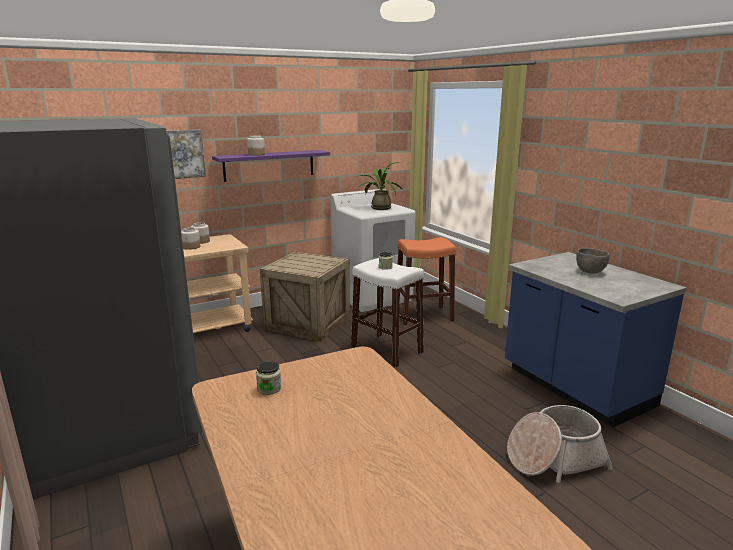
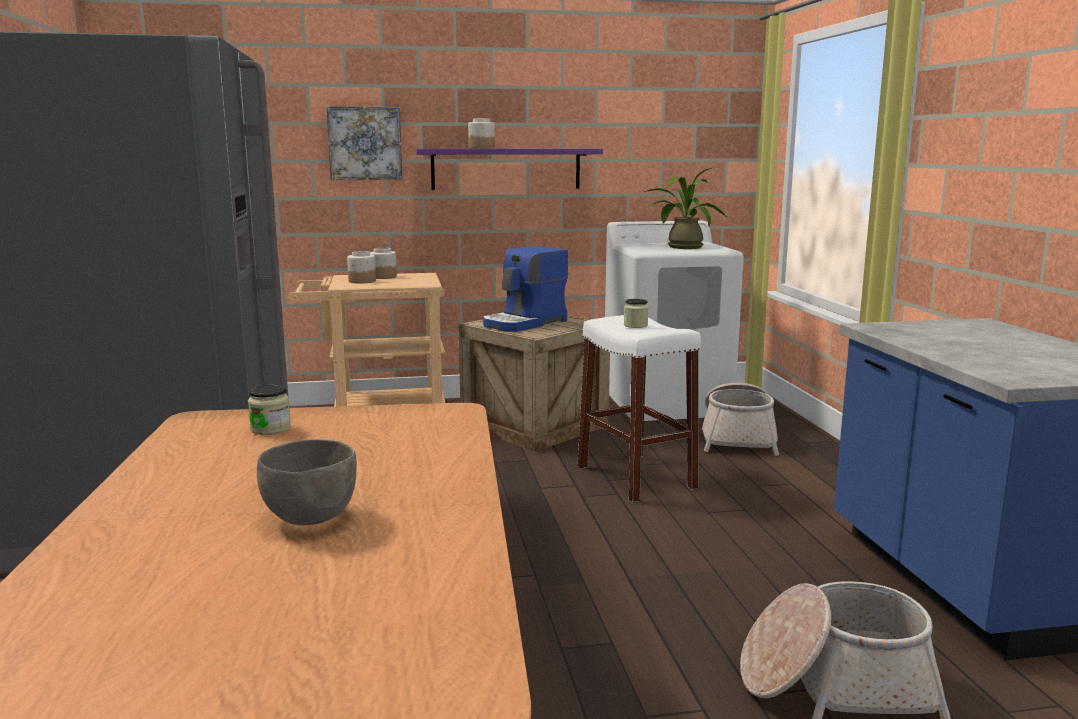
camera: 20 degrees right, 5 degrees down
orange stool [398,237,456,325] -> basket [702,383,779,456]
grey bowl [576,248,609,274] -> grey bowl moved to [257,439,357,525]
none -> coffee machine [483,246,568,332]

